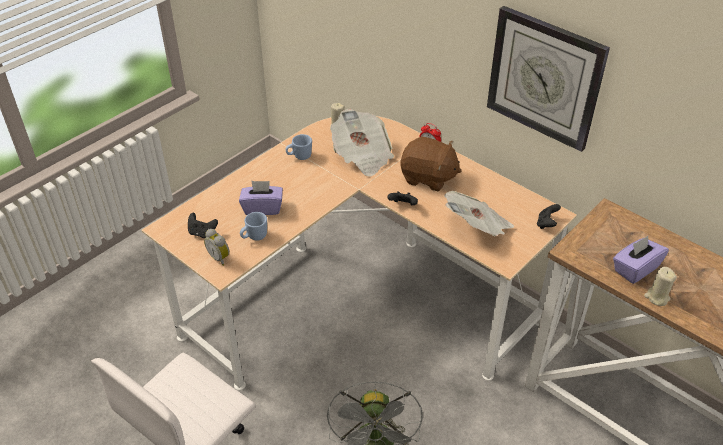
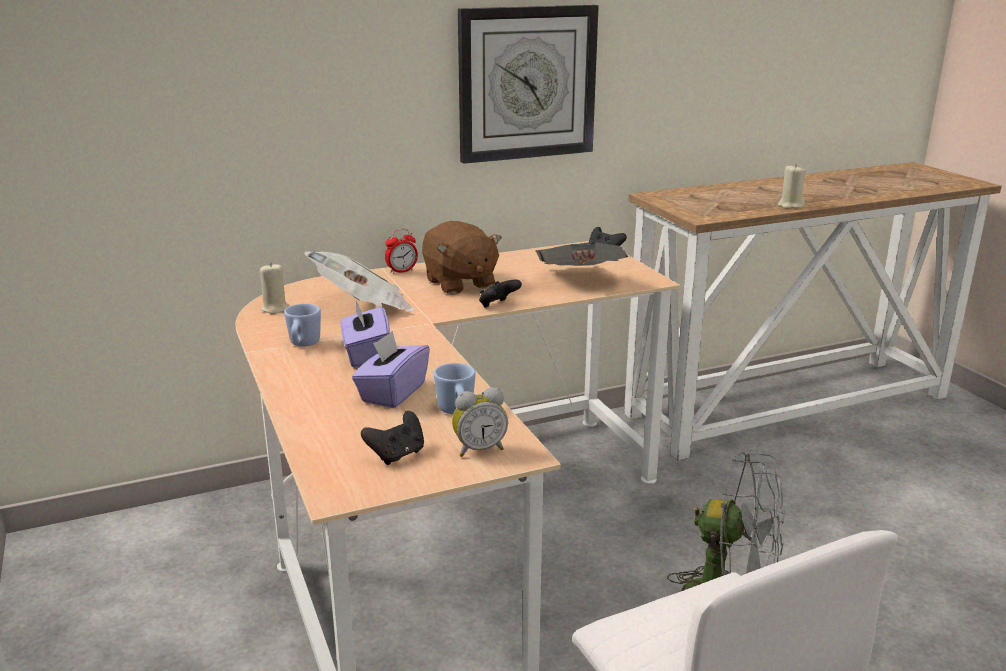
camera: 65 degrees left, 20 degrees down
brown plush toy [400,137,461,191] -> brown plush toy turned 105 degrees clockwise [422,221,502,294]
purple tissue box [613,236,669,284] -> purple tissue box moved to [341,300,390,368]

